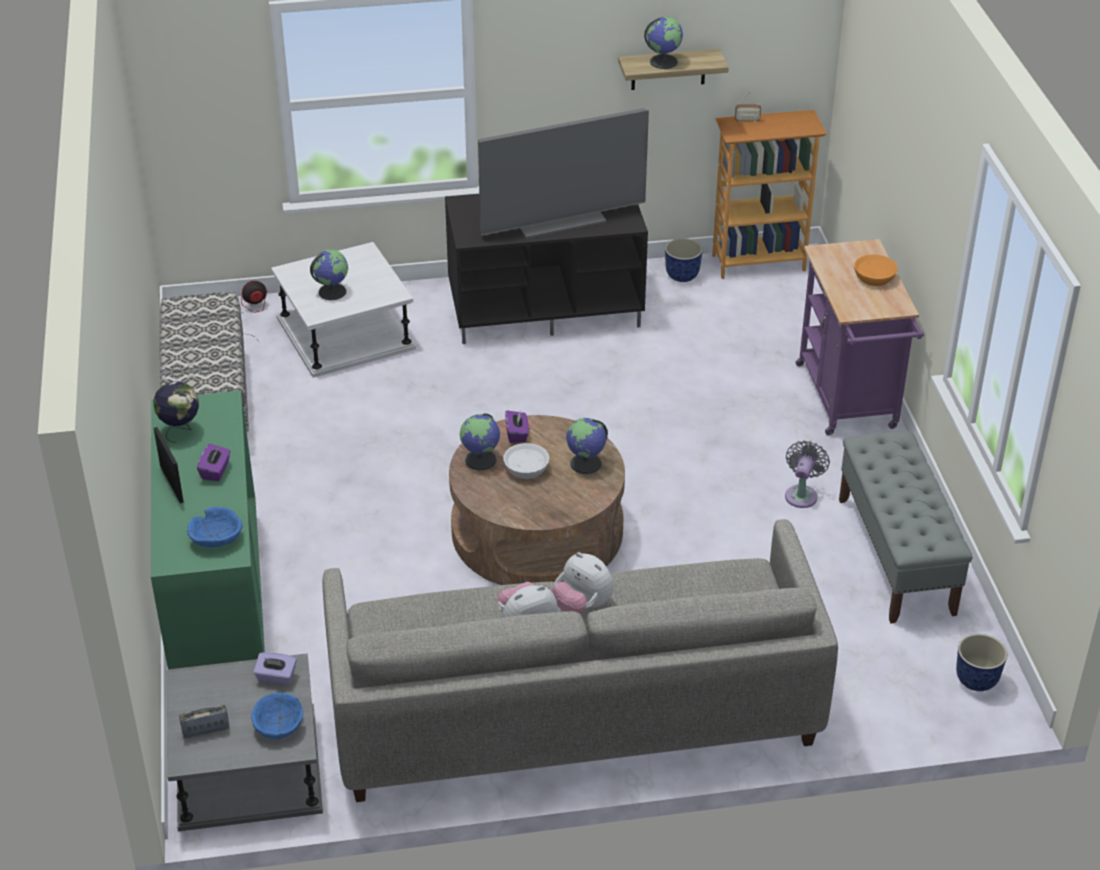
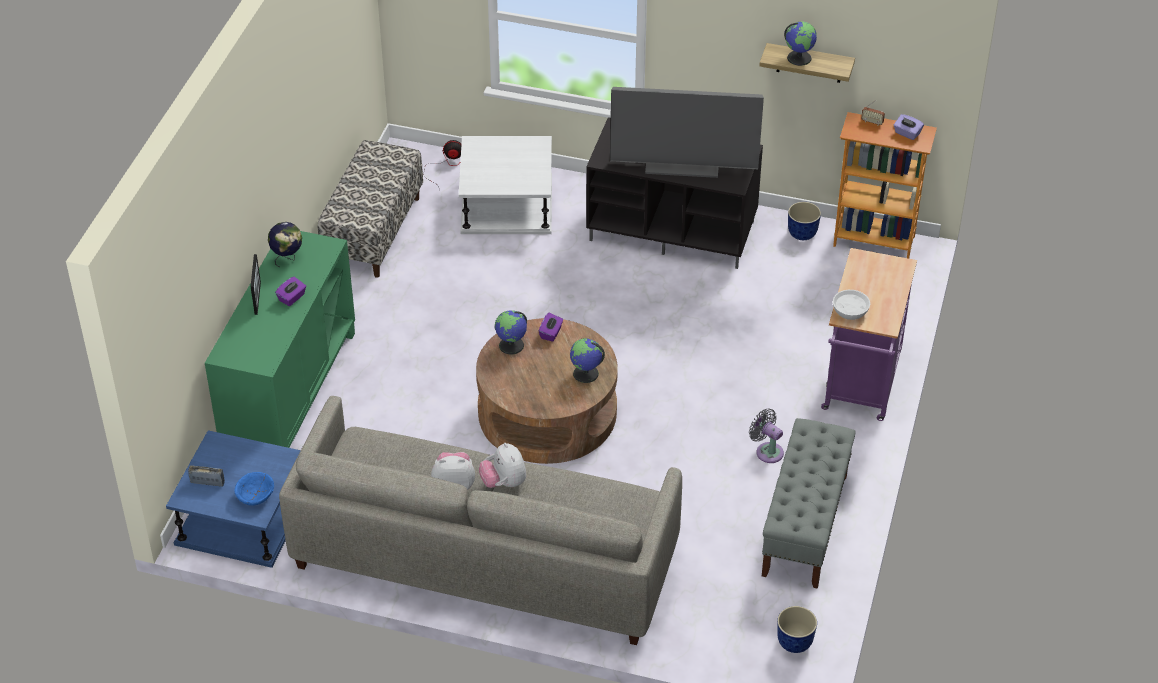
camera: 25 degrees right, 5 degrees up
grey side table [167,653,323,831] -> blue side table [166,430,301,568]
blue bowl [187,507,243,547] -> none
purple tissue box [253,652,297,686] -> purple tissue box moved to [894,114,924,140]
globe [310,249,348,300] -> none
white bowl [504,443,549,479] -> white bowl moved to [833,290,870,320]
grey fan [785,440,830,508] -> grey fan turned 90 degrees counterclockwise [749,408,784,463]
orange bowl [854,254,898,286] -> none

